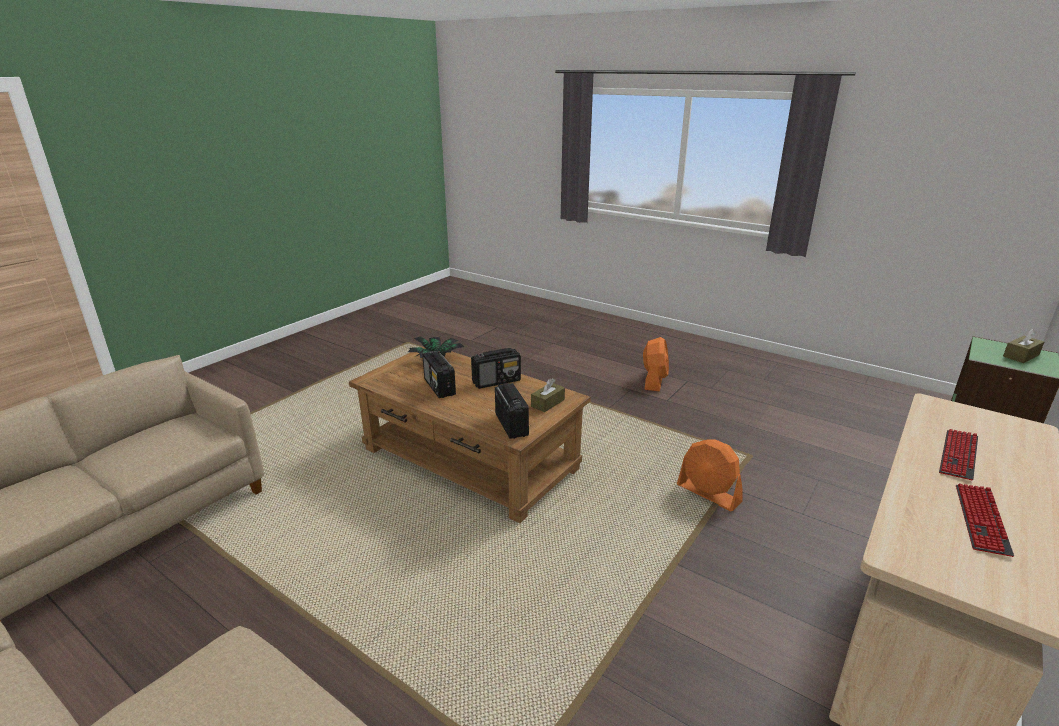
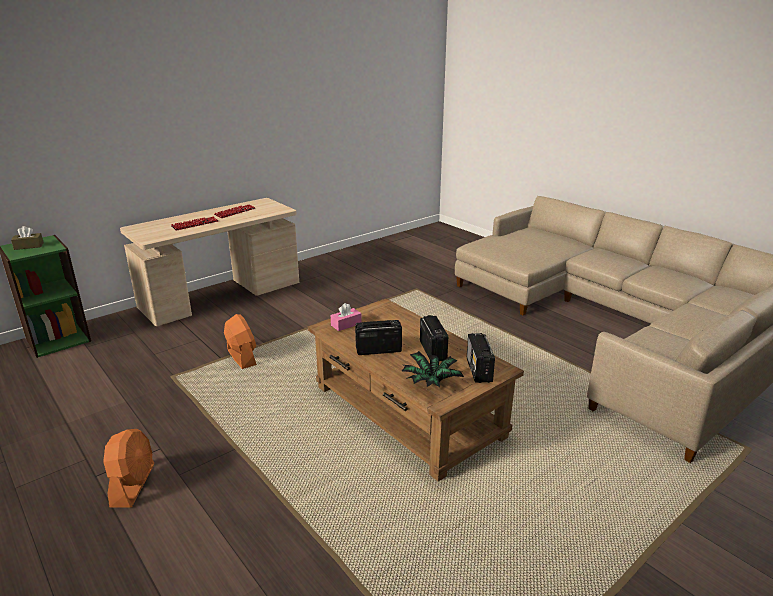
camera: 165 degrees left, 0 degrees up
radio [495,383,529,439] -> radio moved to [467,333,495,383]
brown tissue box [531,378,565,412] -> pink tissue box [331,303,362,331]
orange fan [643,337,669,392] -> orange fan turned 150 degrees clockwise [103,429,154,508]

